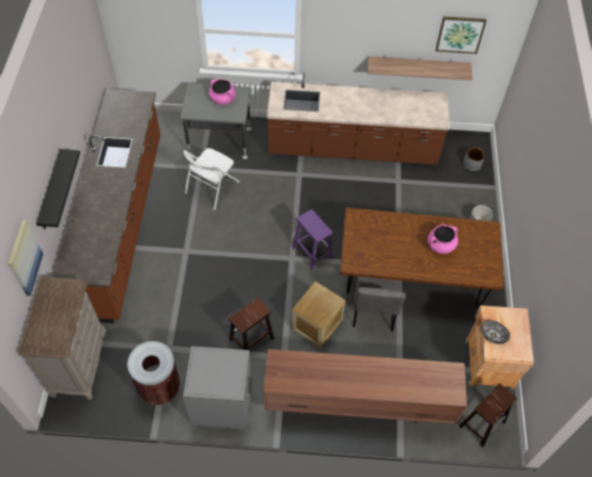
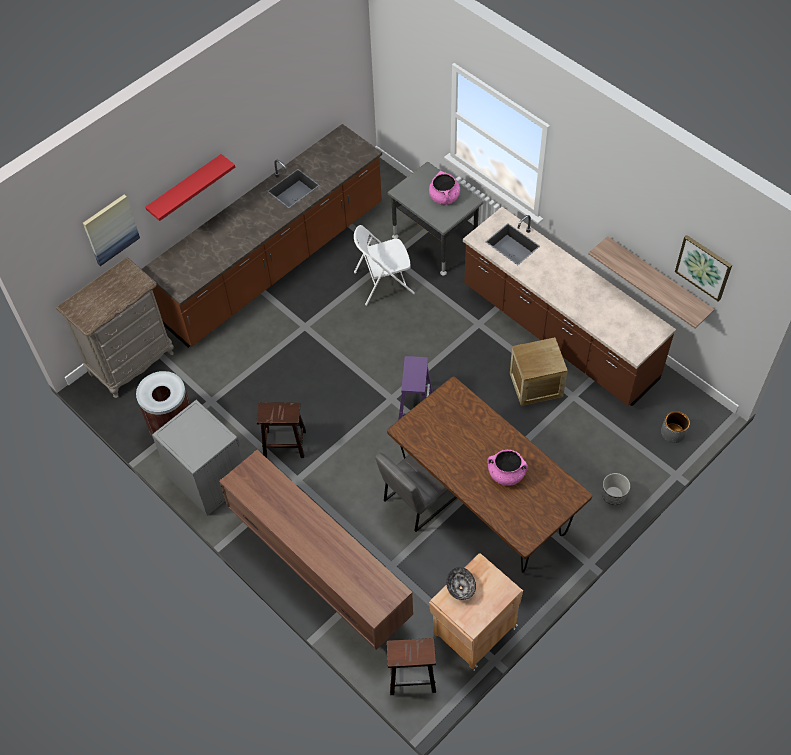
camera: 45 degrees right, 0 degrees up
black shelf [36,149,80,229] -> red shelf [145,154,235,221]
crate [291,281,346,349] -> crate moved to [510,337,568,406]

